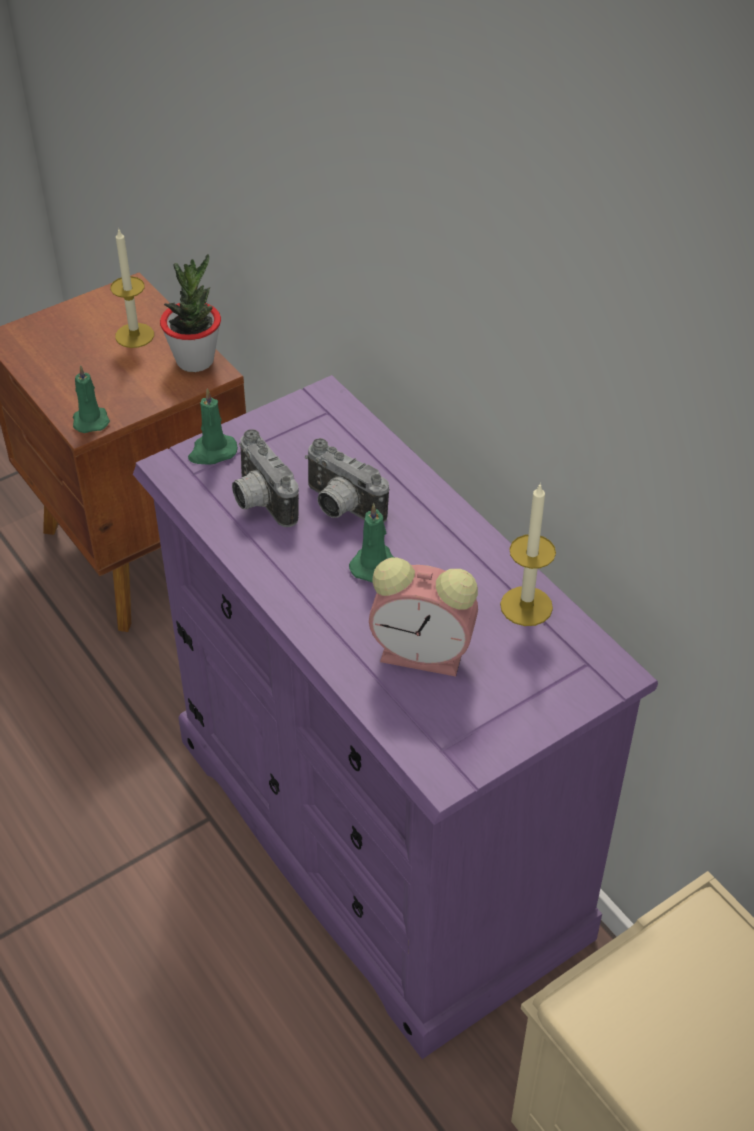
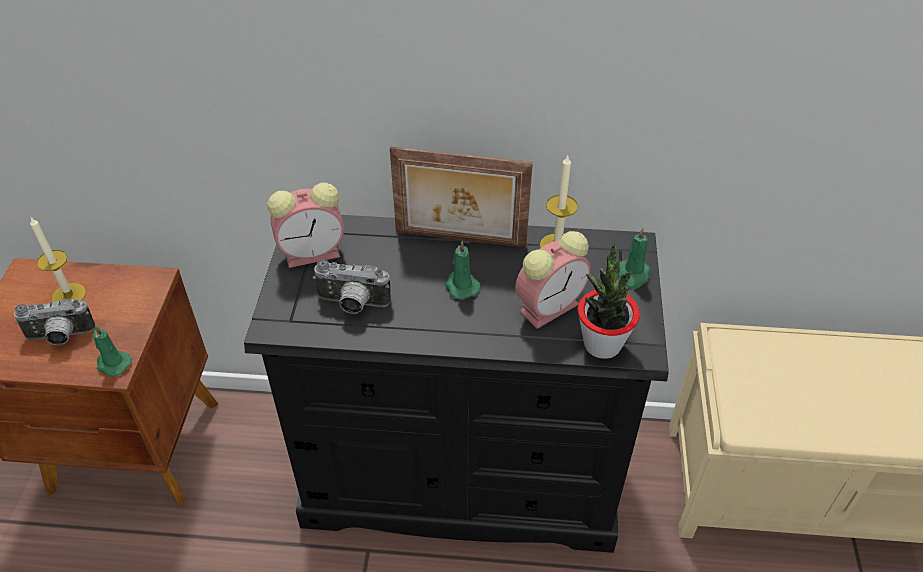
camera: 50 degrees left, 0 degrees up
purple dresser [133,375,658,1059] -> black dresser [244,215,669,553]
potted plant [160,254,221,372] -> potted plant moved to [578,243,640,359]
green candle [188,388,238,465] -> green candle moved to [618,228,650,289]
camera [305,438,389,523] -> camera moved to [14,298,95,345]
none -> alarm clock [268,182,344,268]
none -> picture frame [390,146,533,248]

